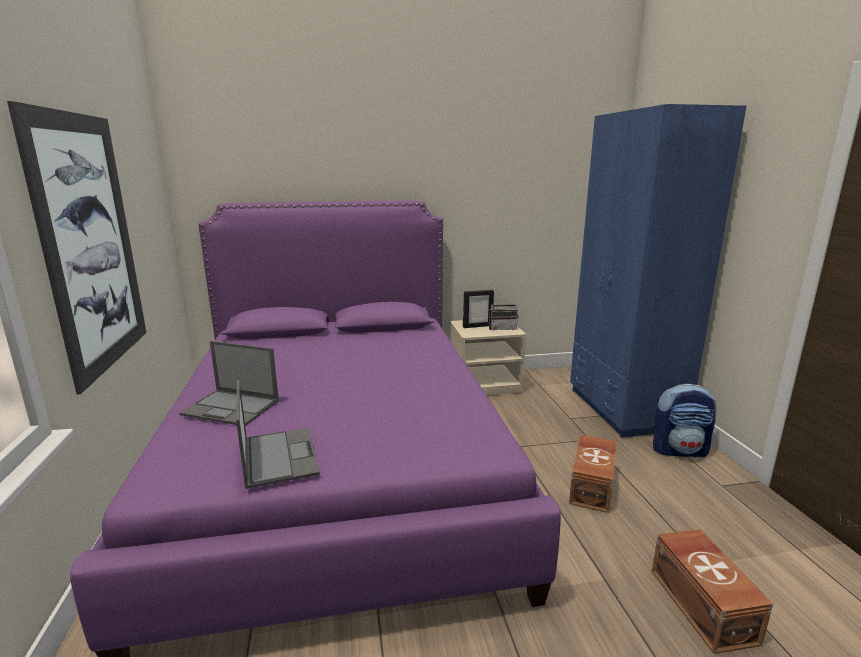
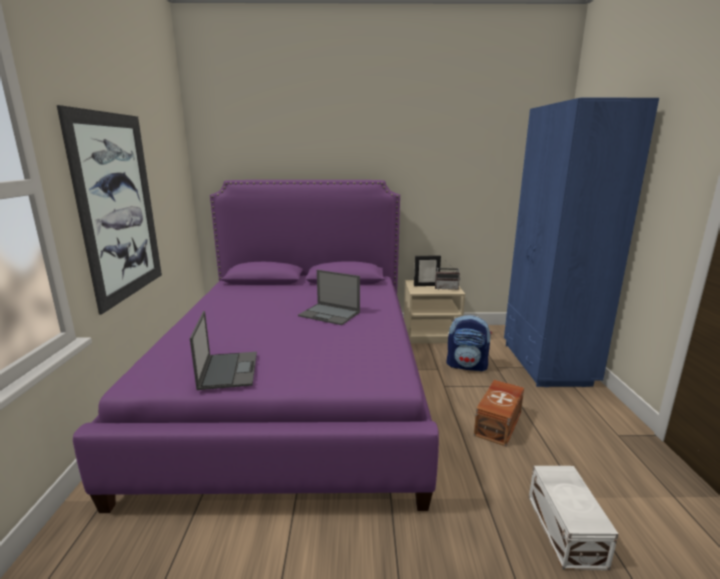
camera: 10 degrees right, 0 degrees up
laptop [179,341,279,426] -> laptop moved to [298,270,360,325]
brown storage box [652,529,773,654] -> white storage box [529,466,618,570]
backpack [653,383,717,458] -> backpack moved to [446,315,492,372]

